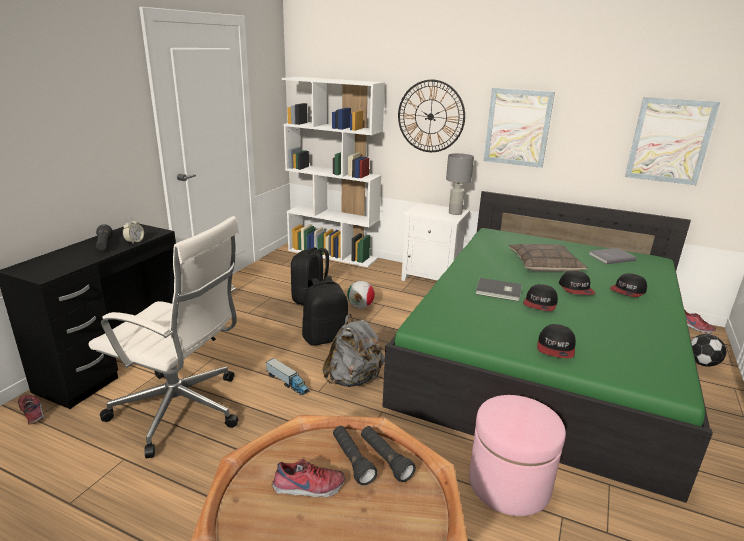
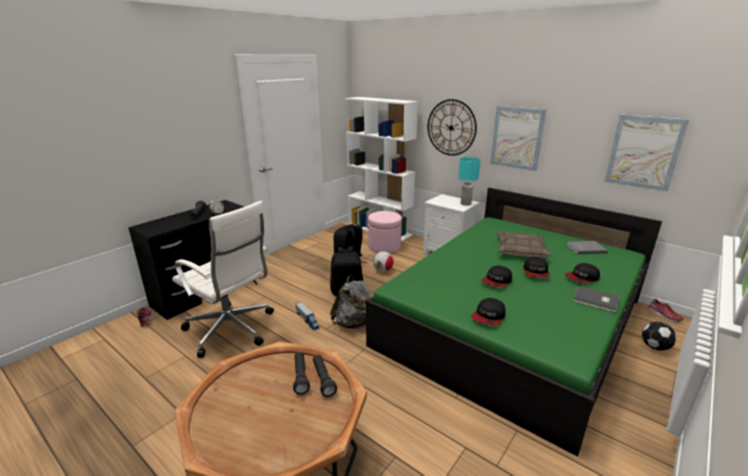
camera: 15 degrees right, 0 degrees up
shoe [272,459,345,497] -> none
grey table lamp [446,153,474,215] -> turquoise table lamp [458,157,481,206]
pink ottoman [469,395,566,516] -> pink ottoman moved to [368,211,402,253]
grey book [475,278,522,301] -> grey book moved to [573,286,620,313]

